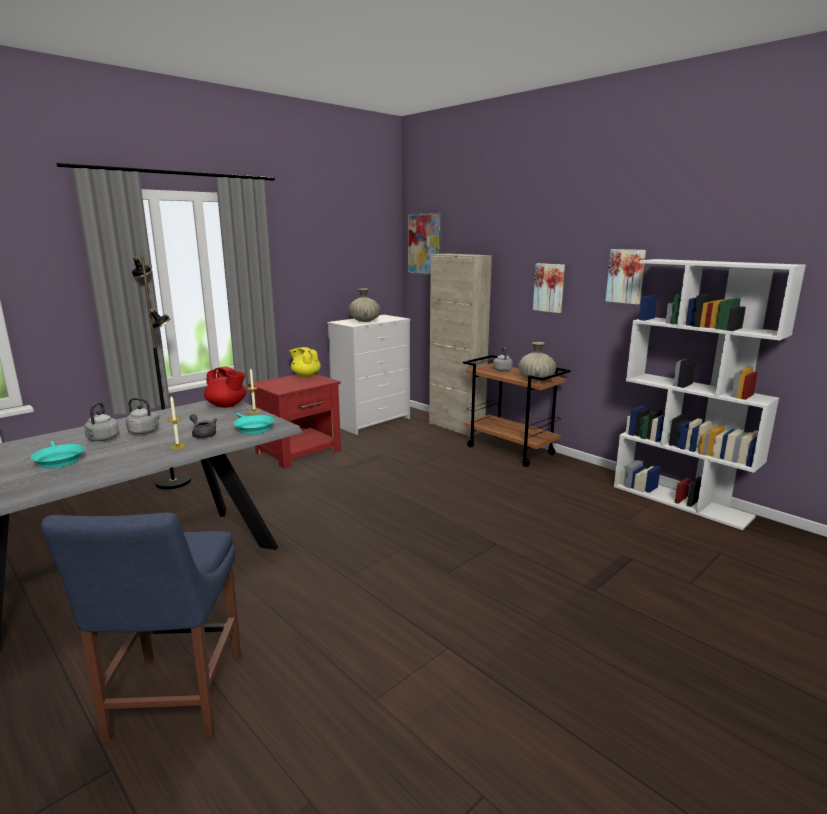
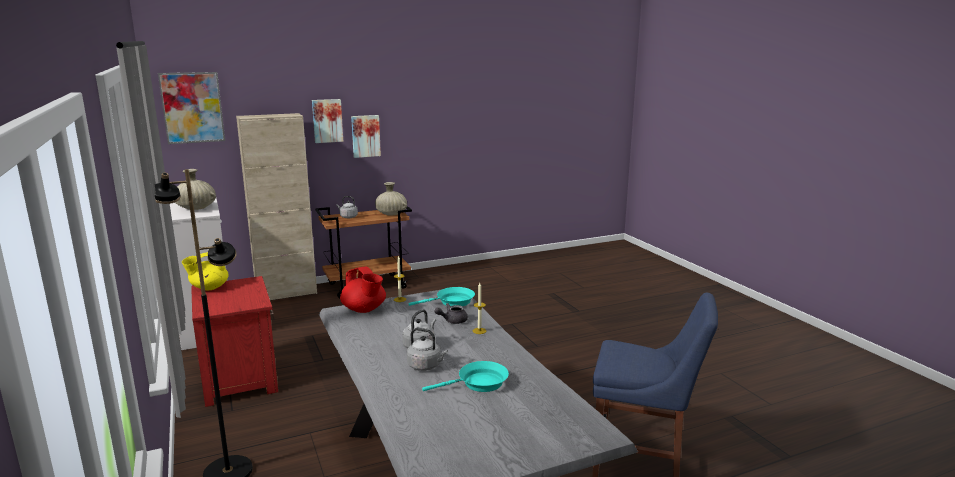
camera: 70 degrees left, 0 degrees up
red teapot [204,366,246,408] -> red teapot turned 90 degrees clockwise [340,267,386,313]
picture [605,249,646,304] -> picture moved to [312,99,343,143]
white bookcase [614,259,806,530] -> none

